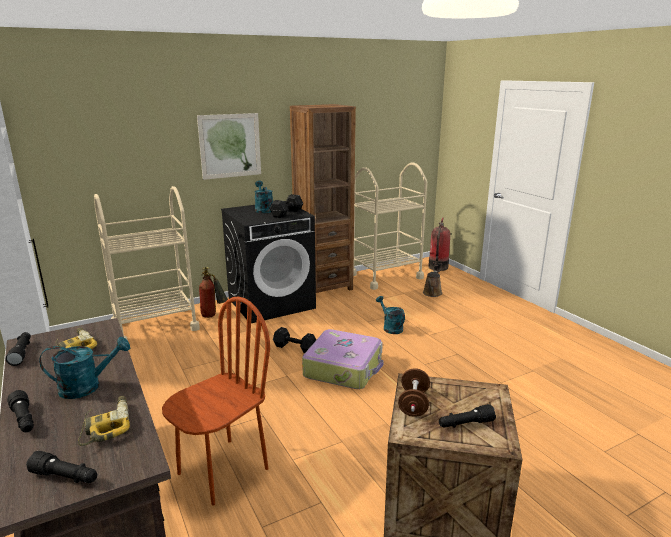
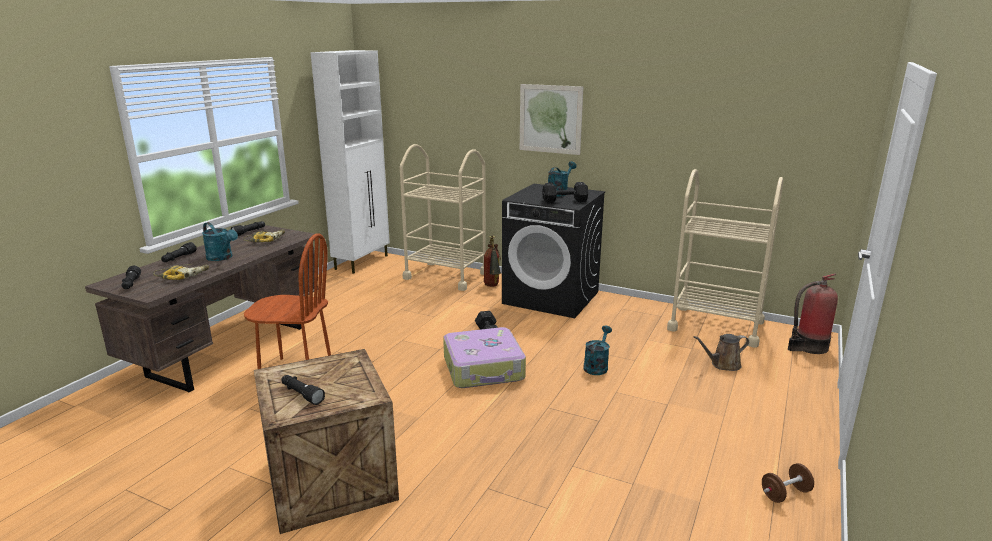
camera: 55 degrees right, 0 degrees up
brown bookcase [290,104,356,293] -> none
brown dumbbell [398,368,430,417] -> brown dumbbell moved to [762,463,814,503]

